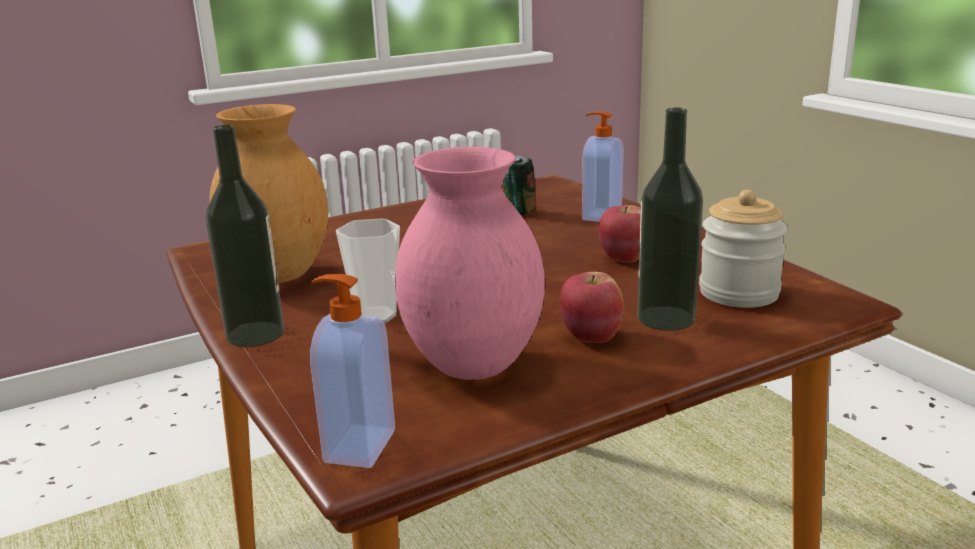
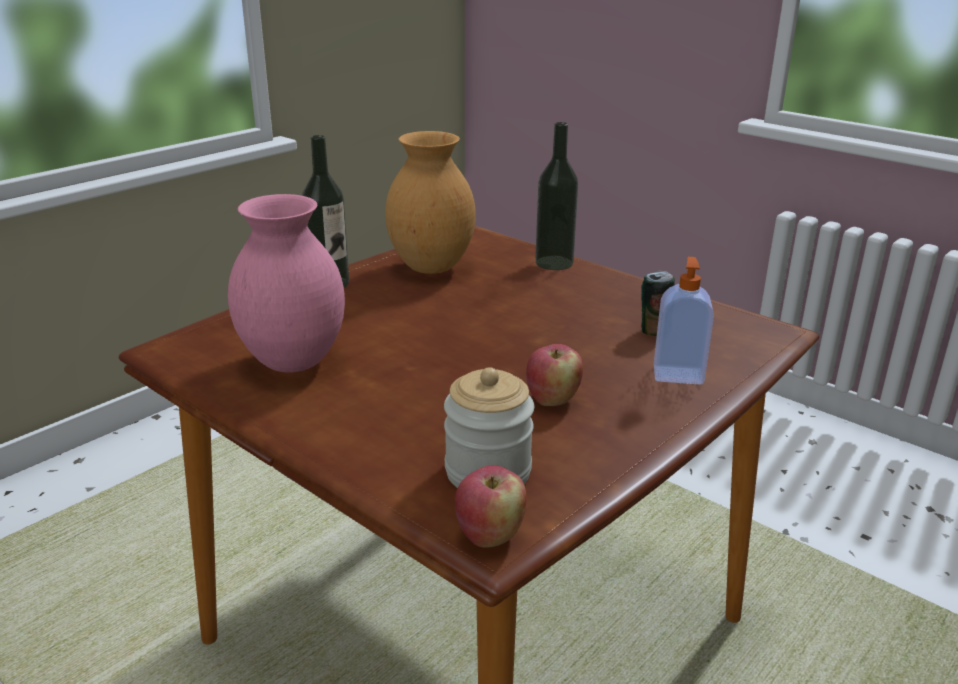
camera: 70 degrees right, 5 degrees up
soap dispenser [310,274,395,468] -> none
cup [336,218,400,323] -> none
apple [559,272,624,343] -> apple moved to [455,465,527,548]
bottle [637,108,703,331] -> bottle moved to [535,122,578,270]

